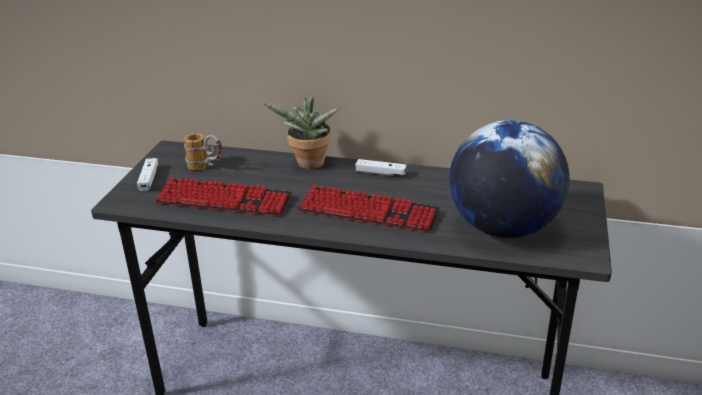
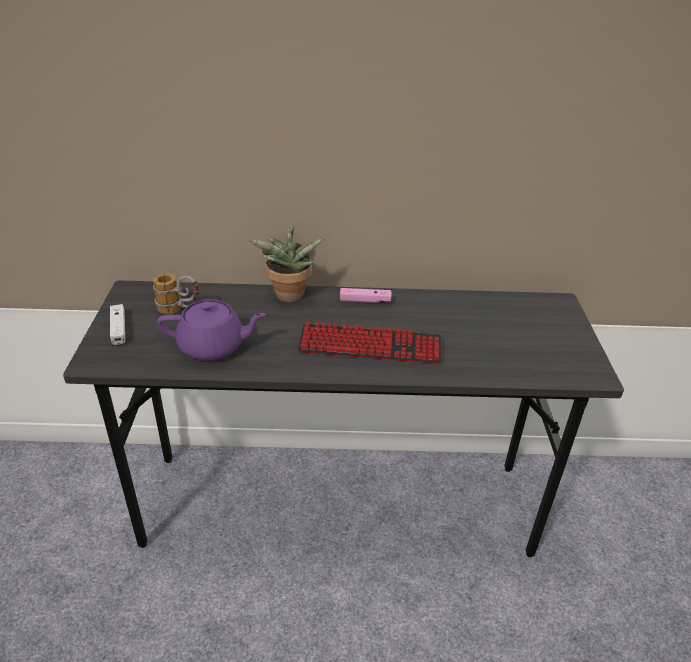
camera: 15 degrees left, 5 degrees up
keyboard [155,177,293,216] -> purple teapot [157,300,266,361]
white game controller [355,159,407,176] -> pink game controller [340,288,392,303]
globe [449,120,570,238] -> none

